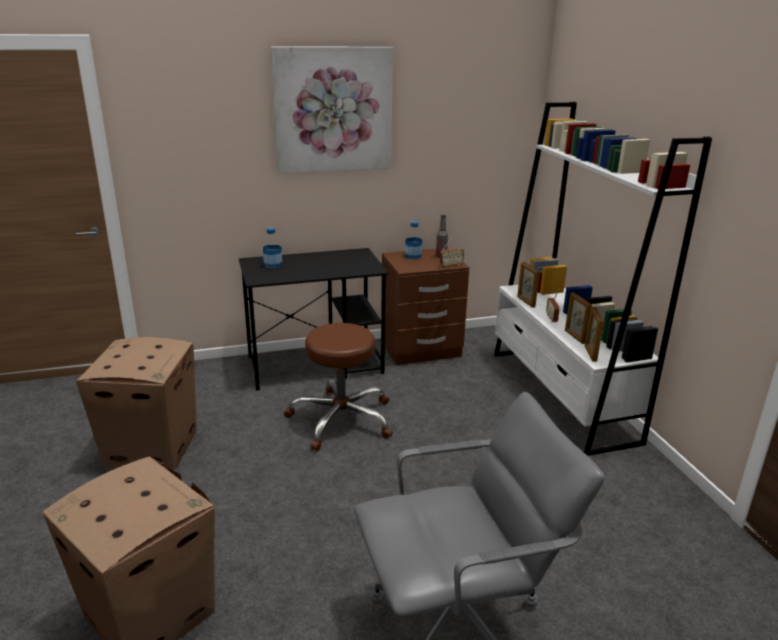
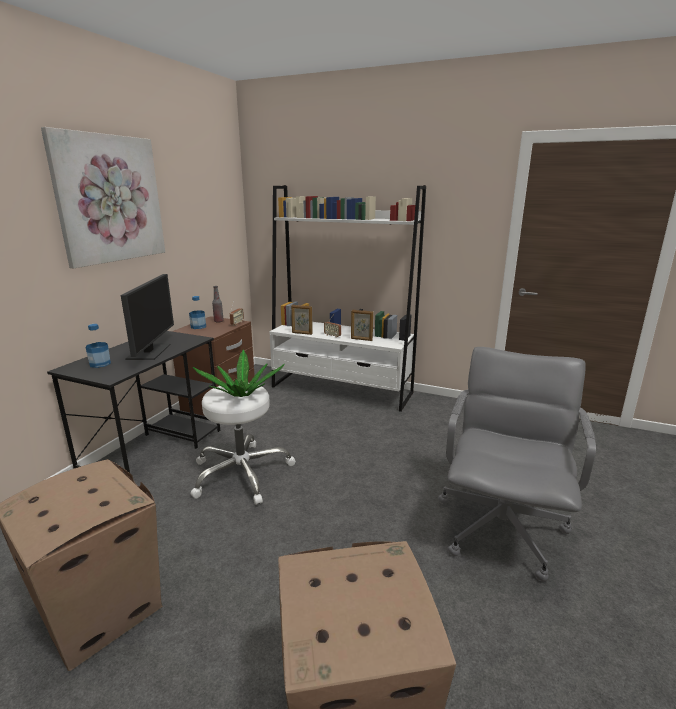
camera: 50 degrees left, 5 degrees down
brown stool [284,323,393,451] -> white stool [191,383,296,505]
picture frame [585,307,604,362] -> none
none -> monitor [121,274,174,360]
none -> potted plant [193,350,285,397]

